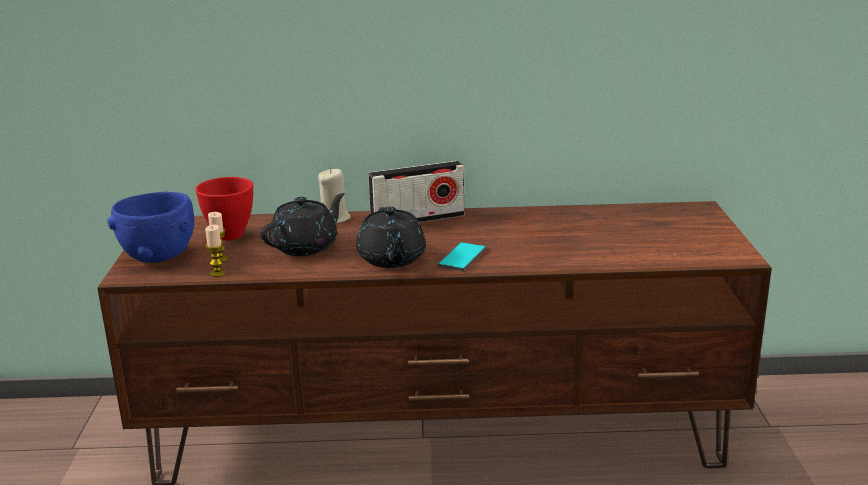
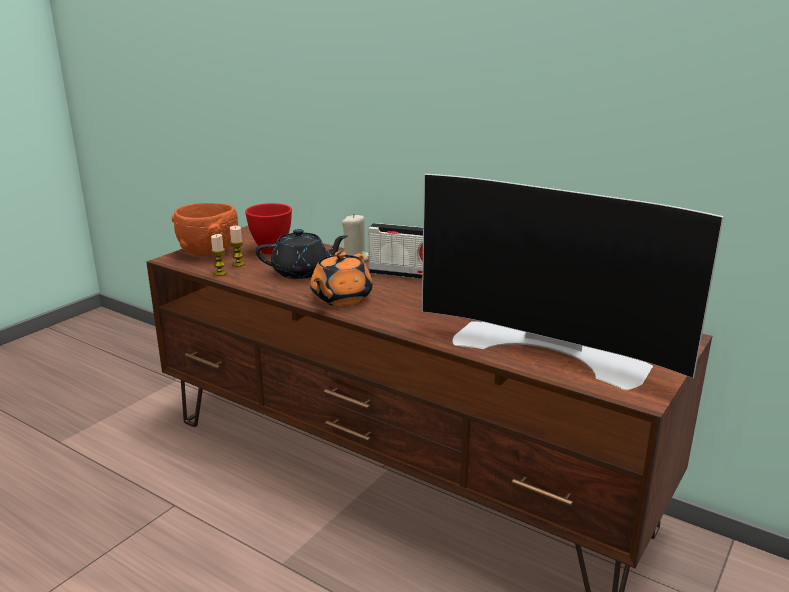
camera: 35 degrees right, 0 degrees up
blue bowl [107,192,194,263] -> orange bowl [172,203,238,256]
black teapot [356,206,426,268] -> orange teapot [310,251,373,306]
phone [437,242,486,271] -> none
none -> television [422,174,724,390]

